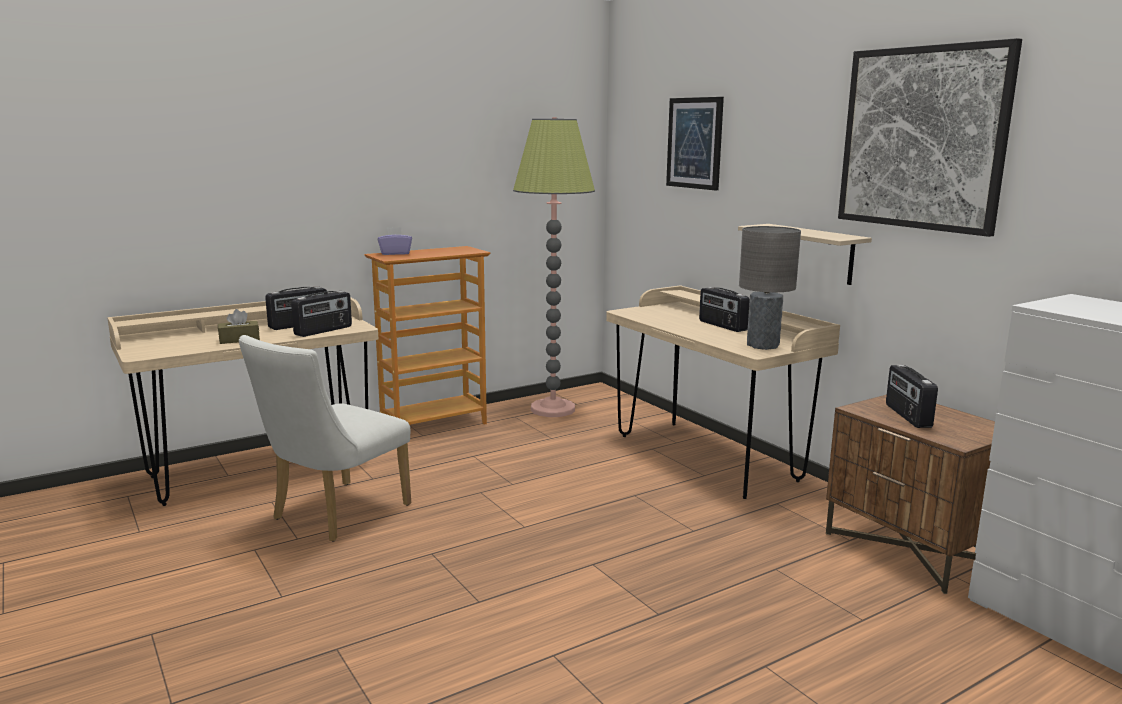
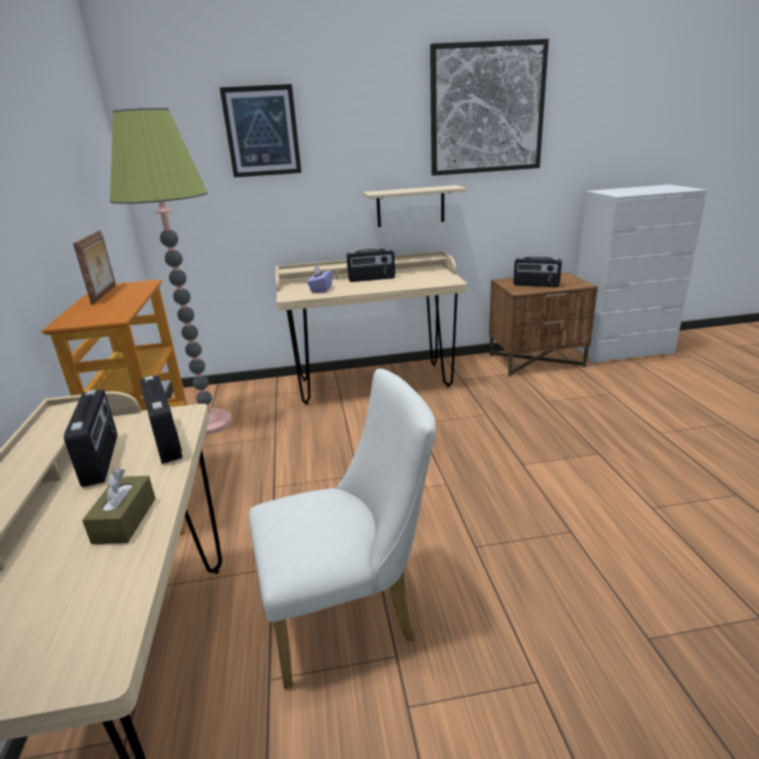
camera: 65 degrees left, 10 degrees up
white chair [239,335,411,542] -> white chair turned 75 degrees counterclockwise [249,368,436,690]
purple tissue box [378,227,412,255] -> purple tissue box moved to [307,266,332,293]
grey table lamp [739,226,801,350] -> none
none -> picture frame [73,230,115,305]

